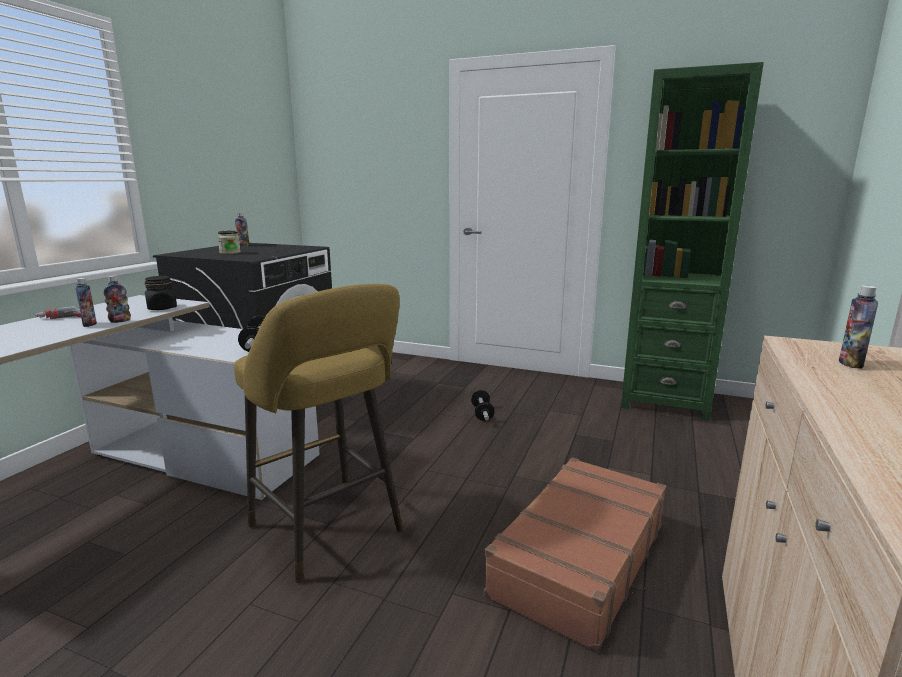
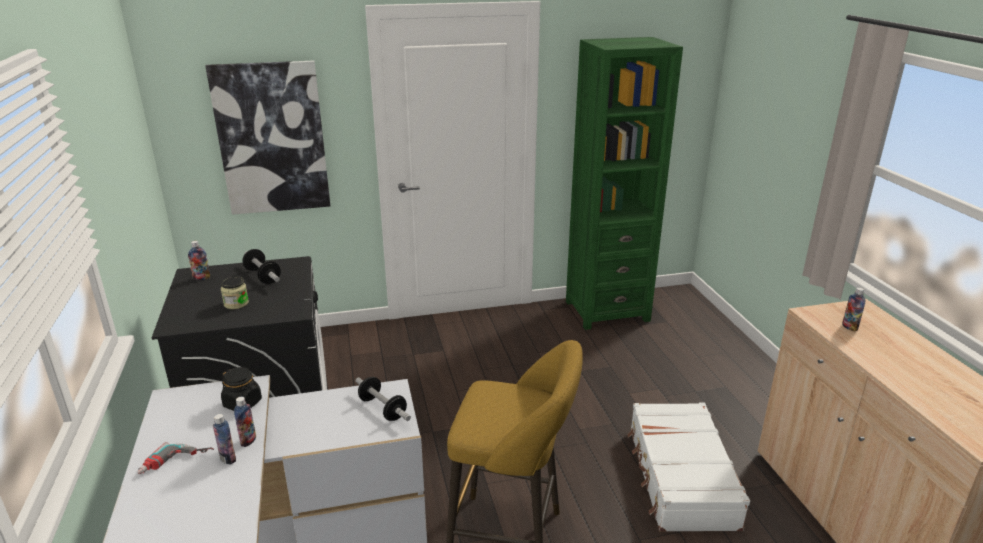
camera: 35 degrees left, 10 degrees up
dumbbell [471,390,495,421] -> dumbbell moved to [242,249,281,284]
brown suitcase [484,457,666,652] -> white suitcase [627,403,750,532]
none -> picture [205,61,330,215]

